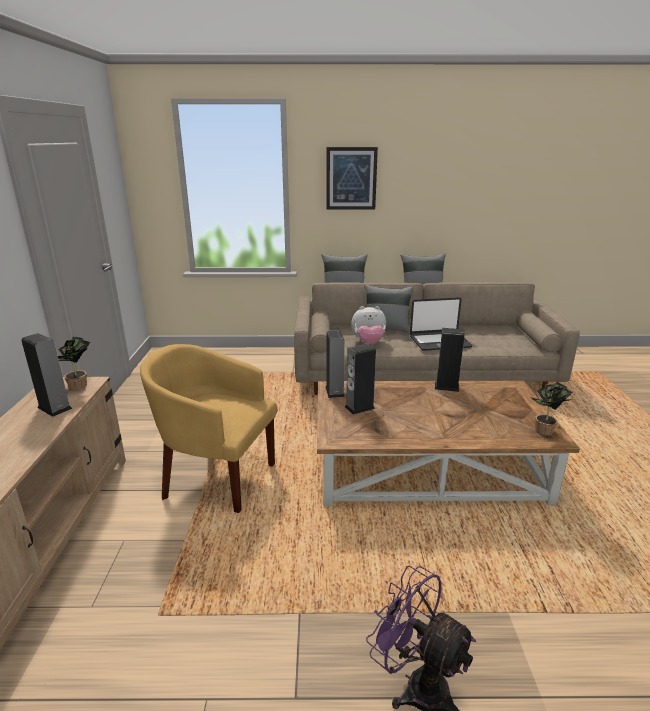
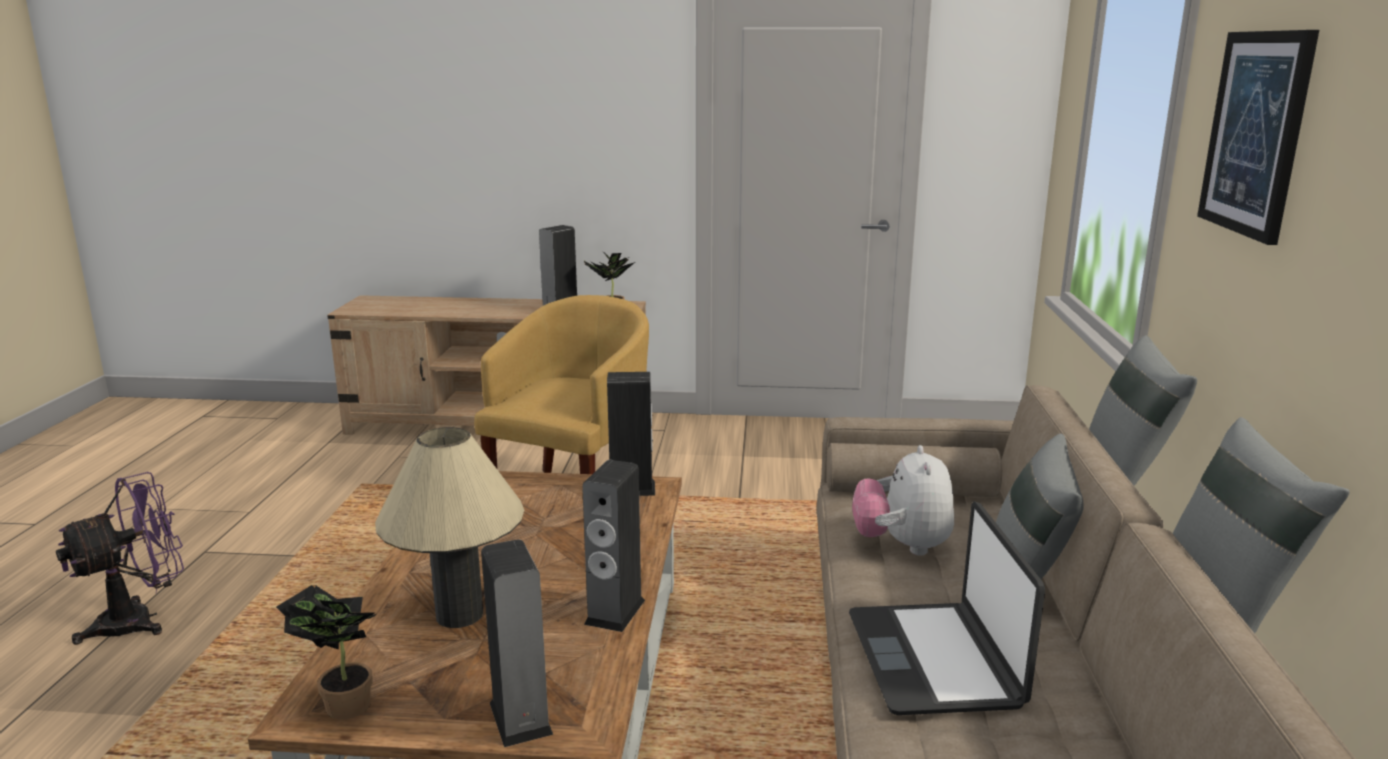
camera: 95 degrees right, 5 degrees down
speaker [345,343,376,415] -> speaker moved to [481,539,553,747]
none -> beige table lamp [375,427,524,628]

